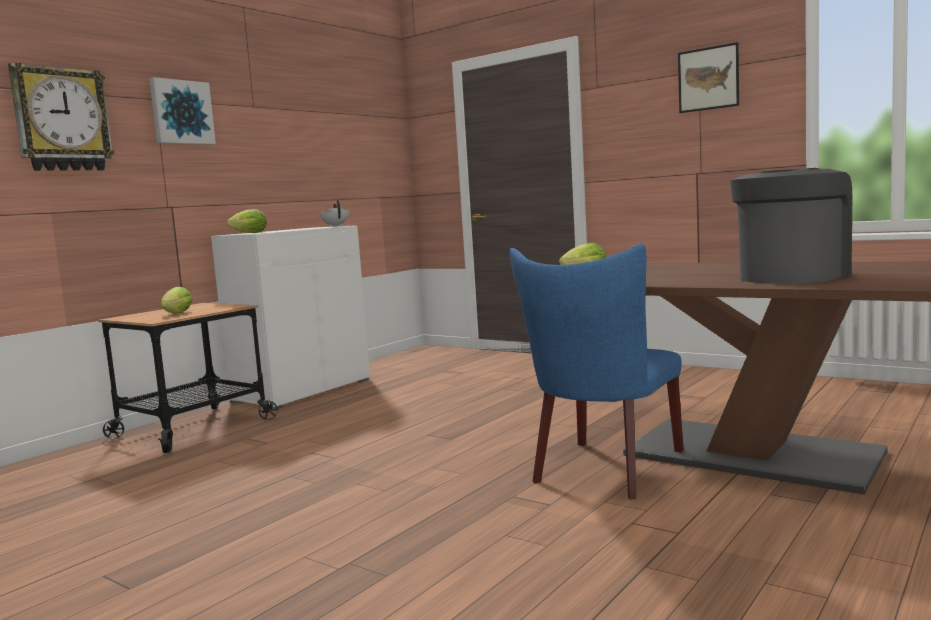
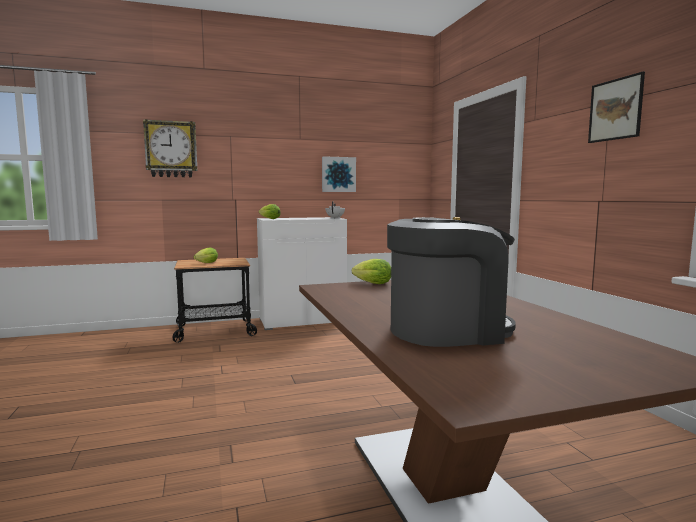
camera: 35 degrees right, 0 degrees up
picture [149,77,216,145] -> picture moved to [322,156,356,192]
blue chair [510,244,684,500] -> none

